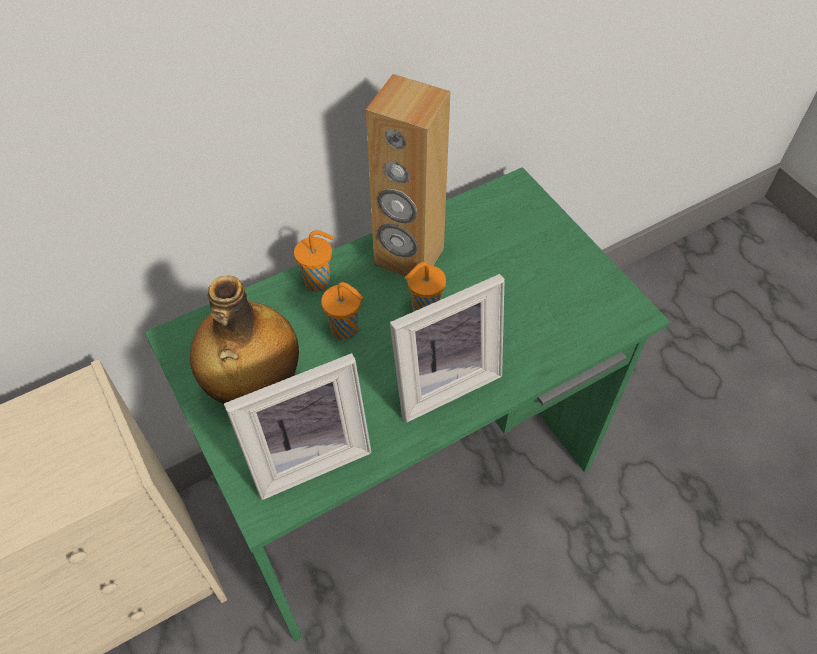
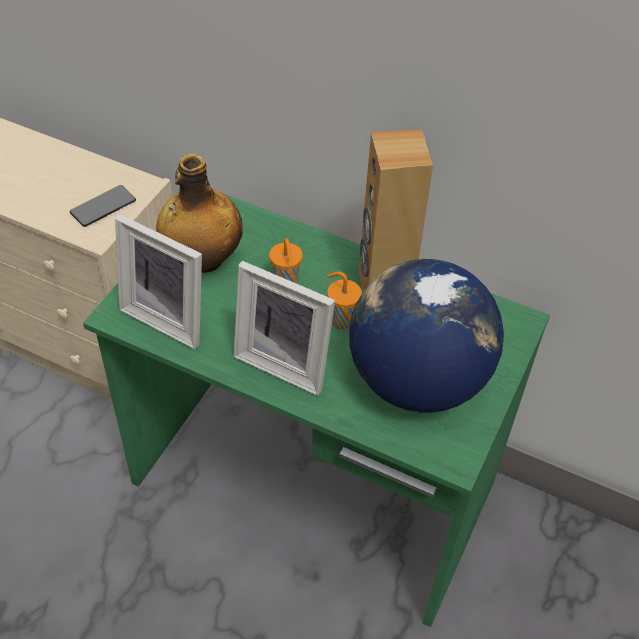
camera: 55 degrees right, 5 degrees down
orange cup [294,230,334,291] -> none
none -> phone [70,185,136,227]
none -> globe [349,259,504,413]

